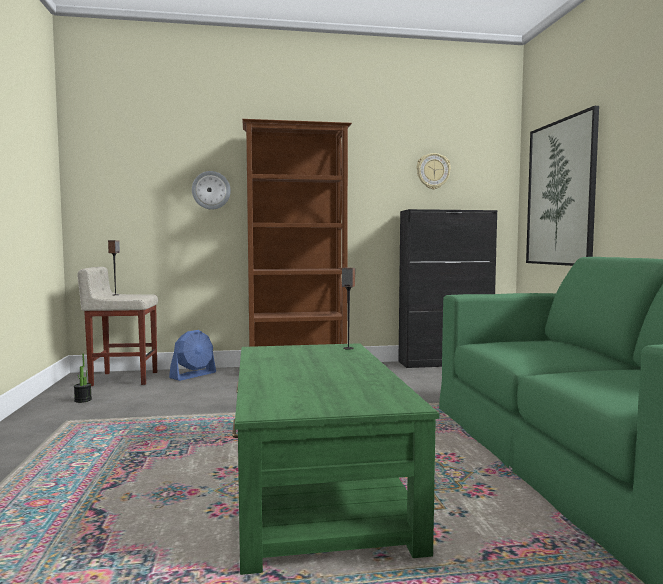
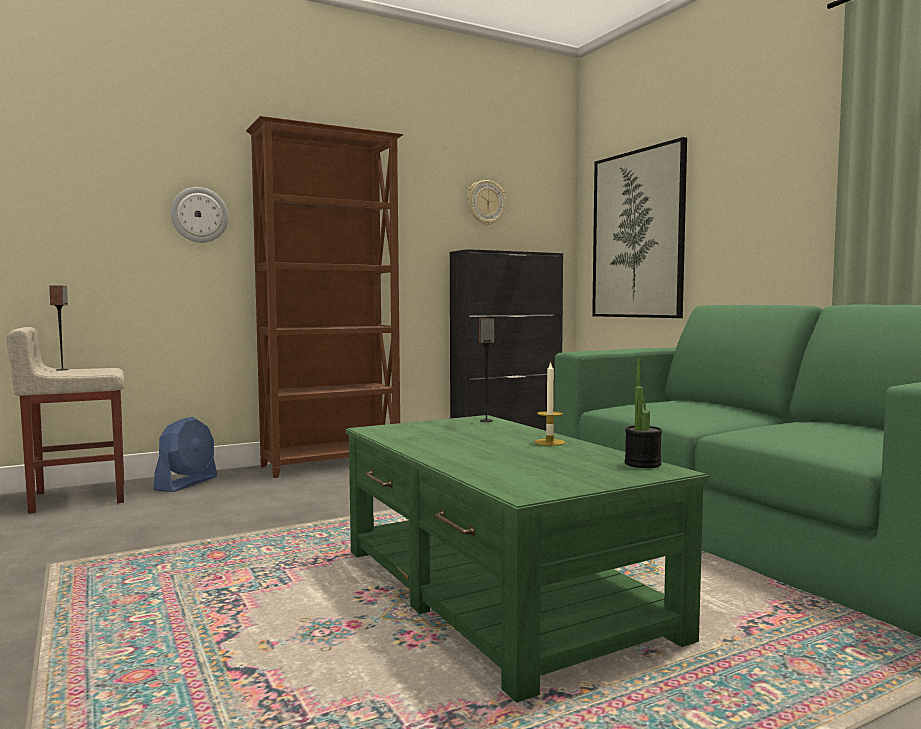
camera: 20 degrees left, 0 degrees up
potted plant [74,353,92,403] -> potted plant moved to [625,358,662,468]
none -> candle [535,361,565,446]

